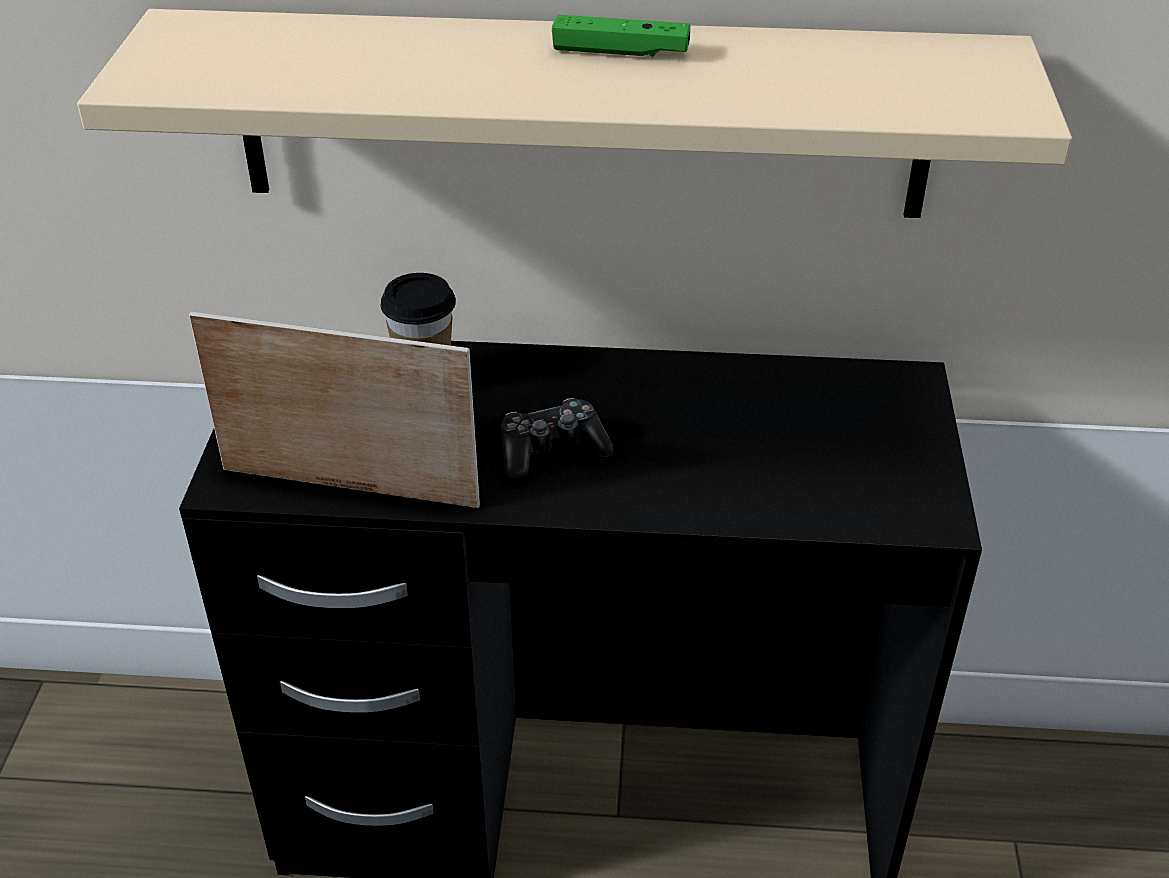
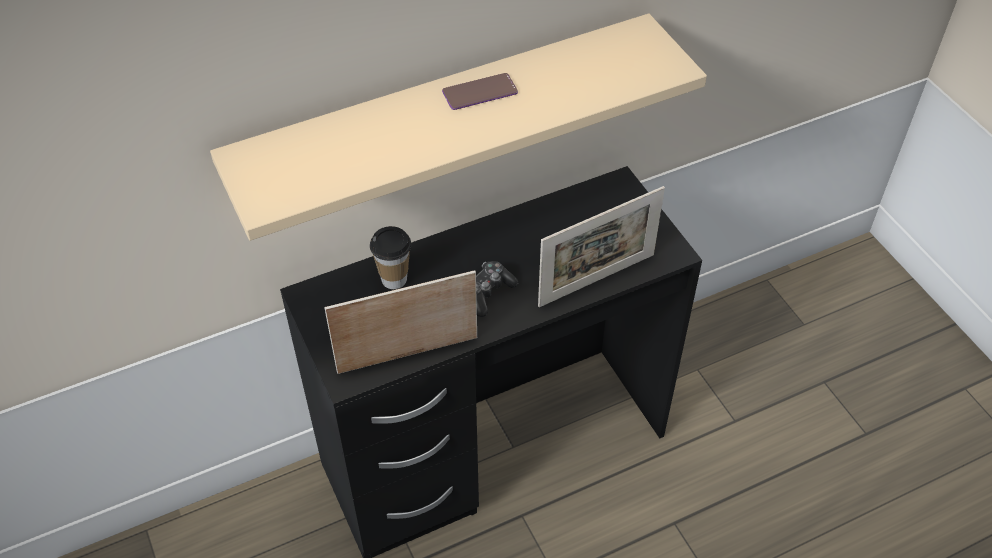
camera: 30 degrees left, 10 degrees up
green game controller [552,15,691,57] -> phone [442,73,518,110]
none -> picture frame [538,186,665,307]

